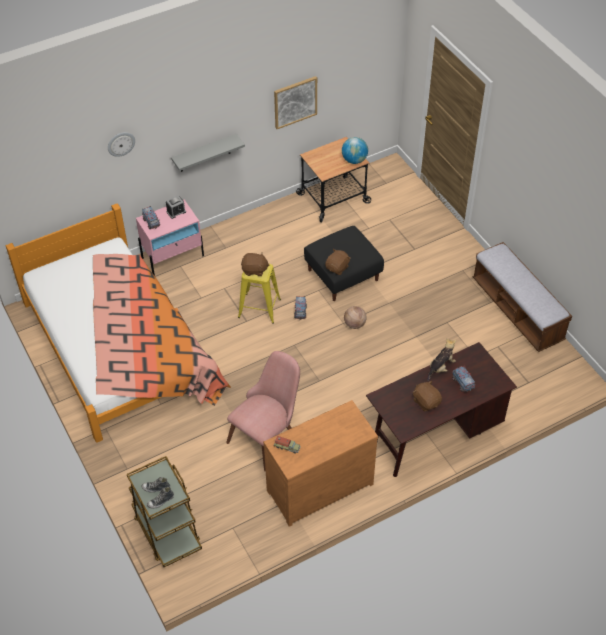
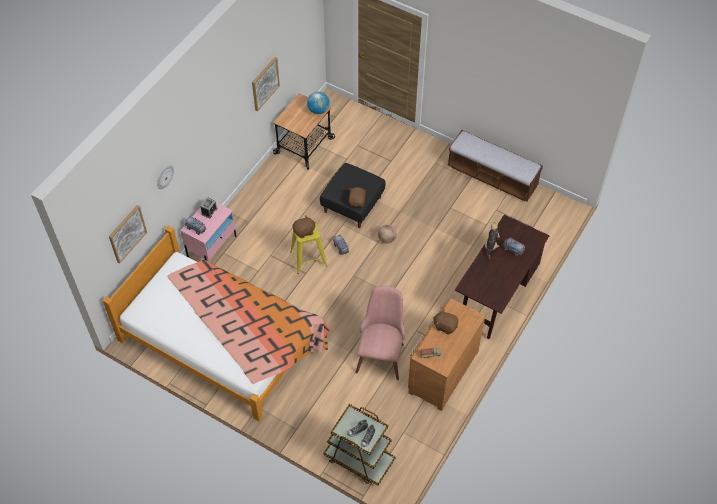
camera: 30 degrees left, 5 degrees up
grey shelf [171,134,245,172] -> none
brown plush toy [413,381,442,411] -> brown plush toy moved to [433,310,459,334]
none -> picture [109,205,147,263]

